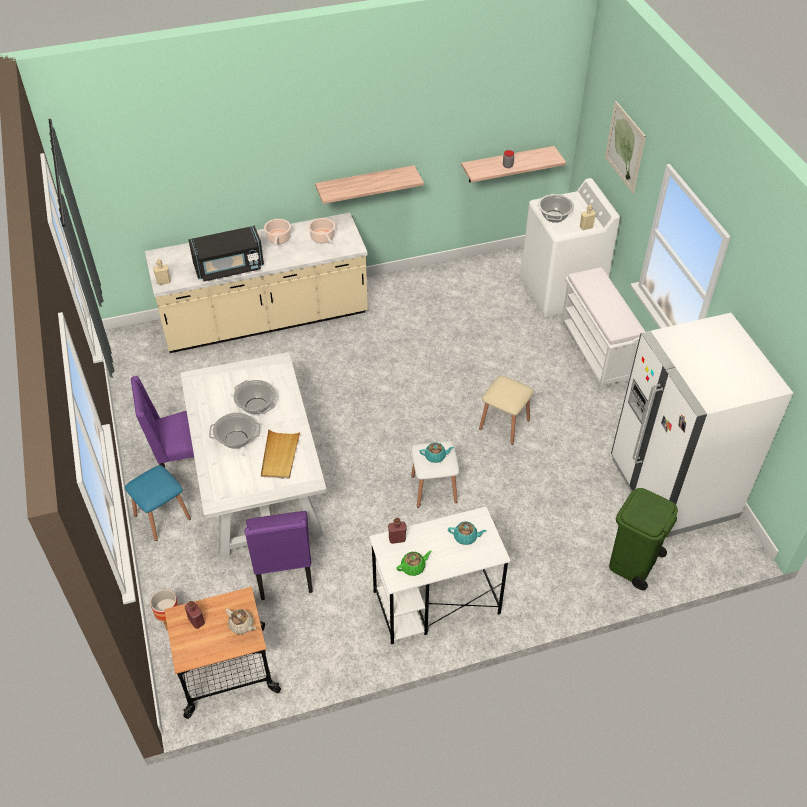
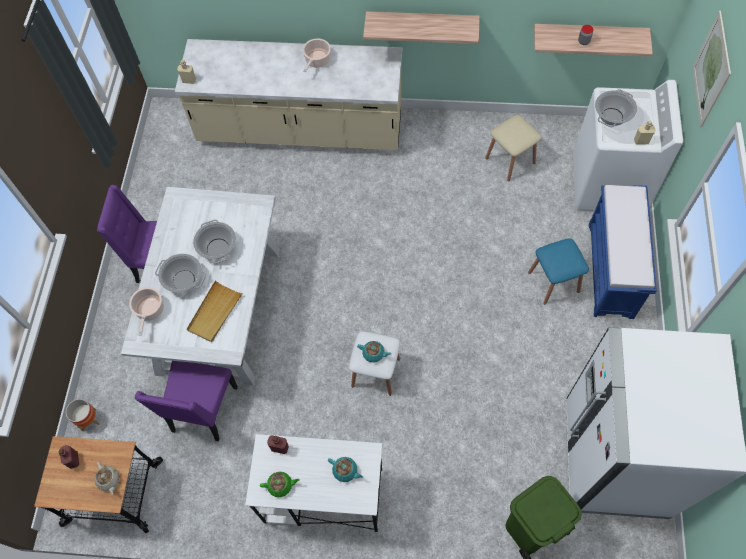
camera: 25 degrees right, 15 degrees up
blue stool [125,465,191,541] -> blue stool moved to [528,238,589,304]
black microwave [188,226,264,282] -> none
cooking pot [308,218,335,244] -> cooking pot moved to [129,287,164,335]
beige stool [479,376,534,445] -> beige stool moved to [485,115,542,181]
white bench [560,267,645,390] -> blue bench [589,185,657,319]

